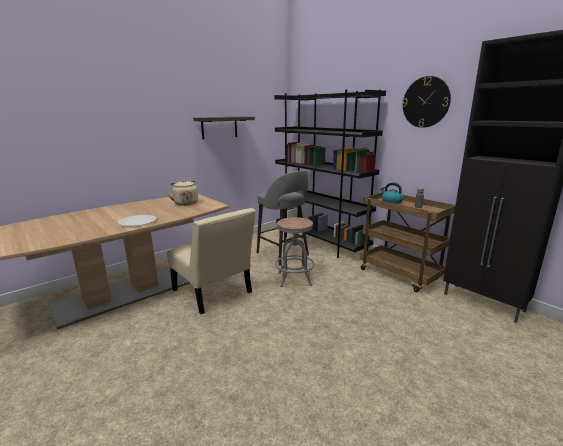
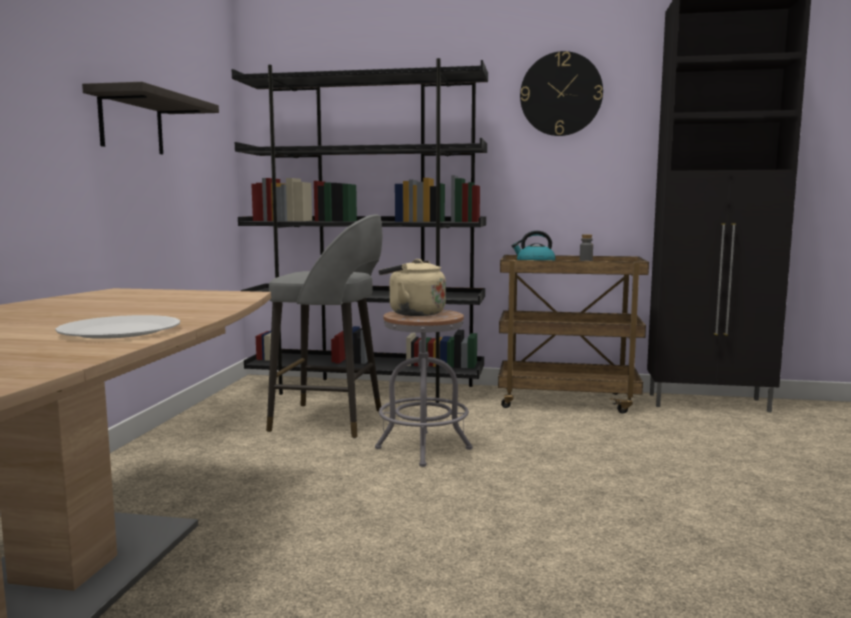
camera: 40 degrees left, 10 degrees down
beige kettle [166,180,198,206] -> beige kettle moved to [379,259,446,316]
beige chair [167,208,256,314] -> none

